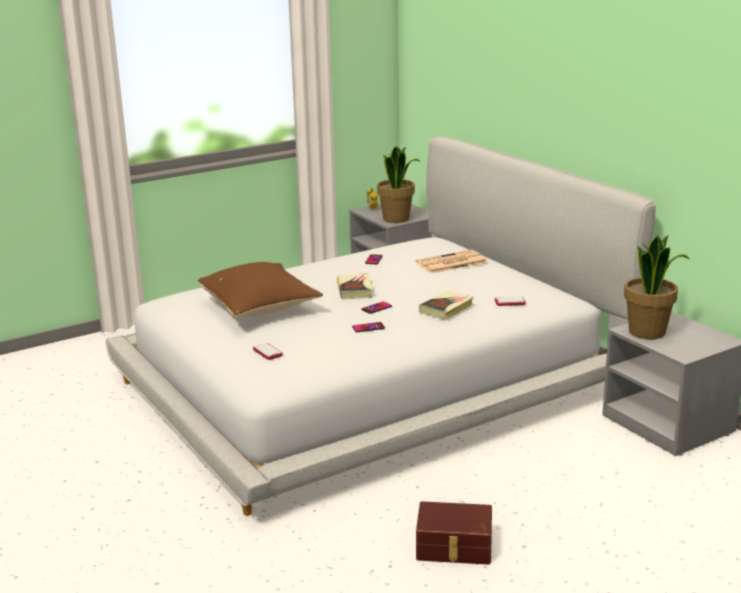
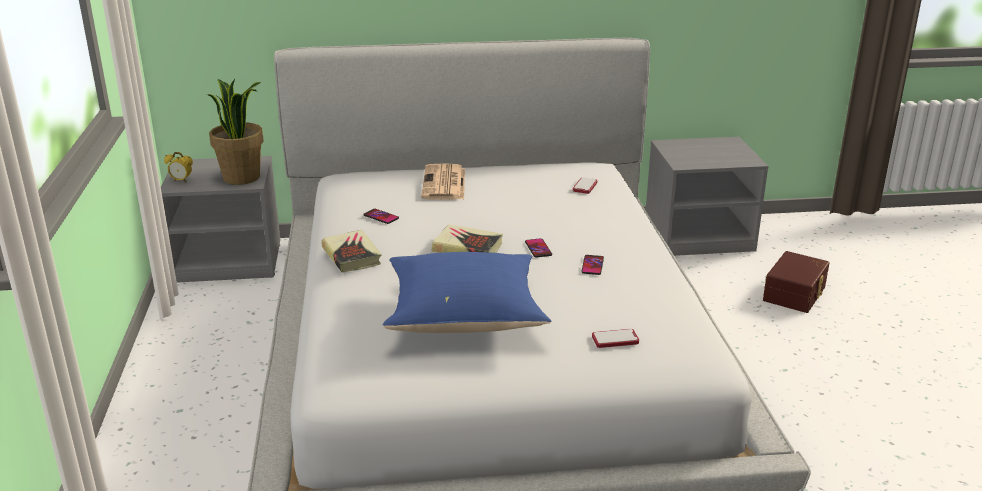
camera: 65 degrees left, 5 degrees up
brown pillow [198,262,323,317] -> blue pillow [383,252,551,333]
brown storage box [416,501,492,565] -> brown storage box moved to [763,251,829,313]
book [419,291,474,320] -> book moved to [321,230,382,273]
potted plant [624,235,689,339] -> none

